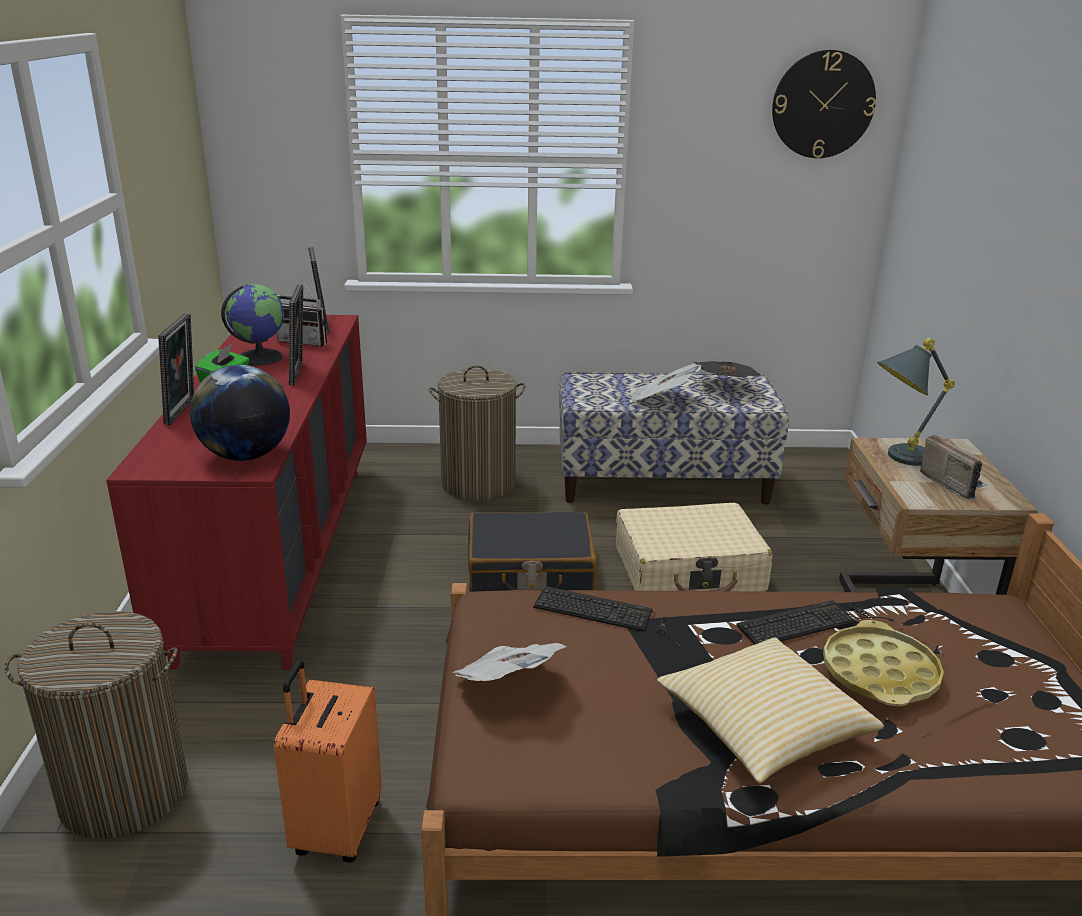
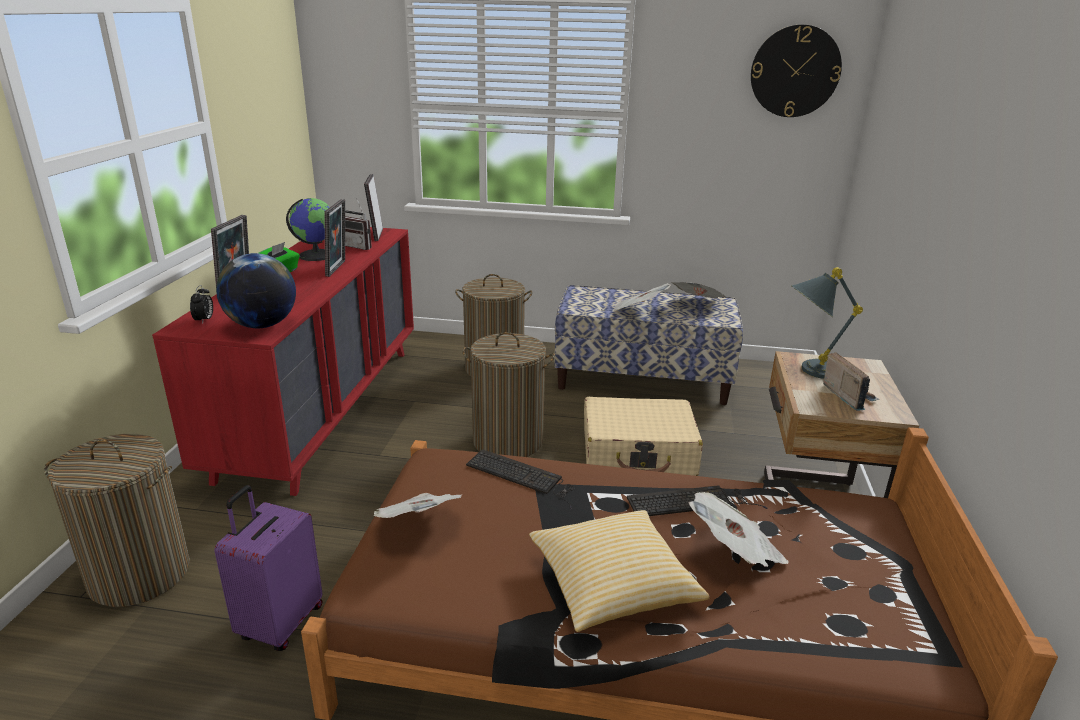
camera: 10 degrees right, 0 degrees up
orange suitcase [274,660,382,863] -> purple suitcase [214,485,322,651]
black suitcase [468,512,597,592] -> laundry basket [462,332,555,457]
yellow tray [823,620,944,706] -> newspaper [688,492,788,567]
none -> alarm clock [190,285,213,324]

